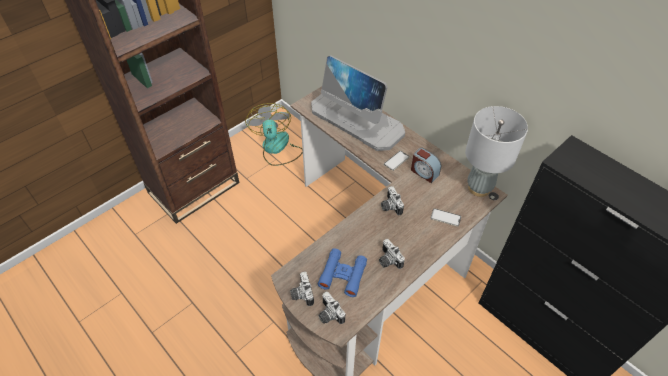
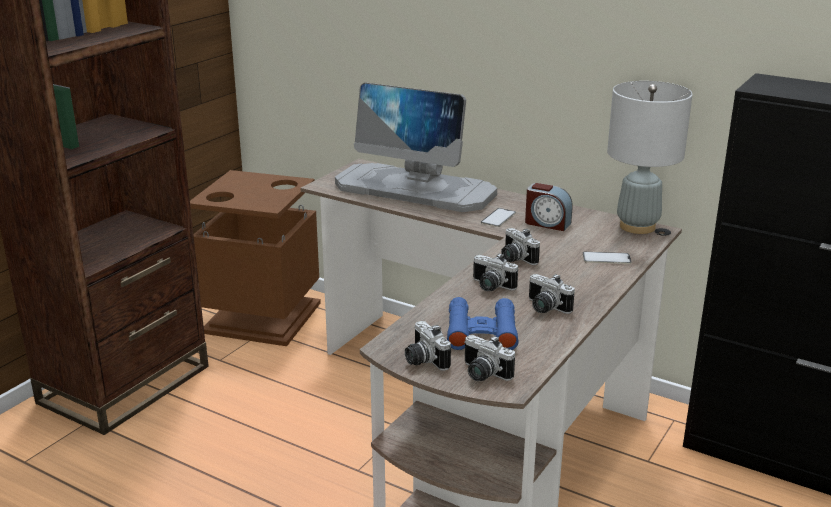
camera: 15 degrees left, 25 degrees down
fan [245,103,303,166] -> brown trash can [190,170,321,346]
none -> camera [473,253,518,291]

